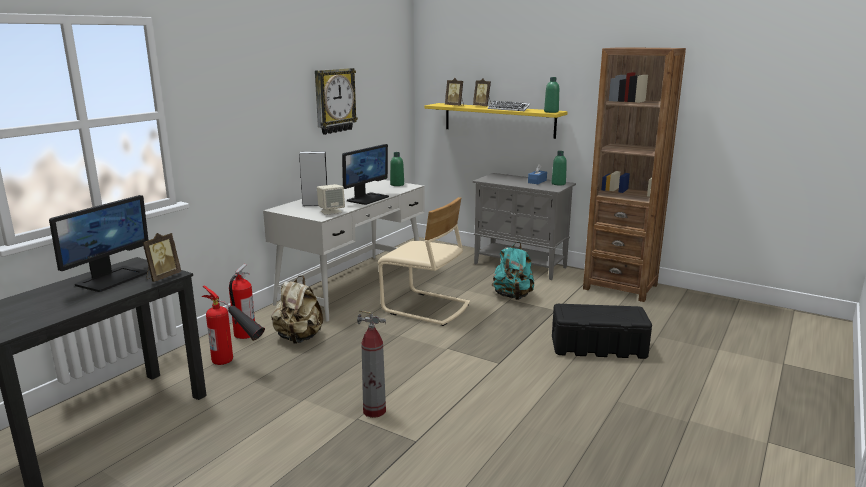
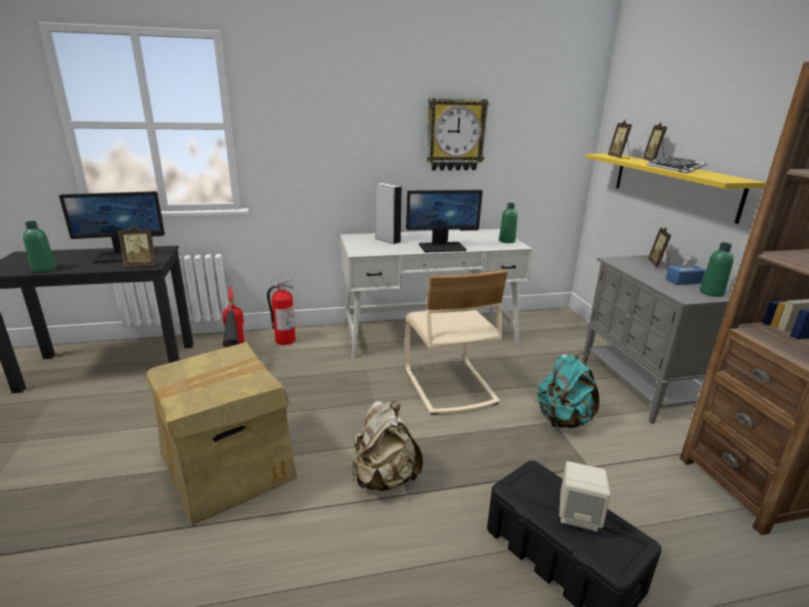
camera: 45 degrees right, 5 degrees up
beige backpack [271,276,323,344] -> beige backpack moved to [352,401,423,491]
beige speaker [317,184,345,215] -> beige speaker moved to [559,461,610,532]
fire extinguisher [357,310,386,418] -> cardboard box [146,342,297,524]
green bottle [544,77,559,113] -> green bottle moved to [23,221,56,273]
none -> picture frame [648,227,671,268]

